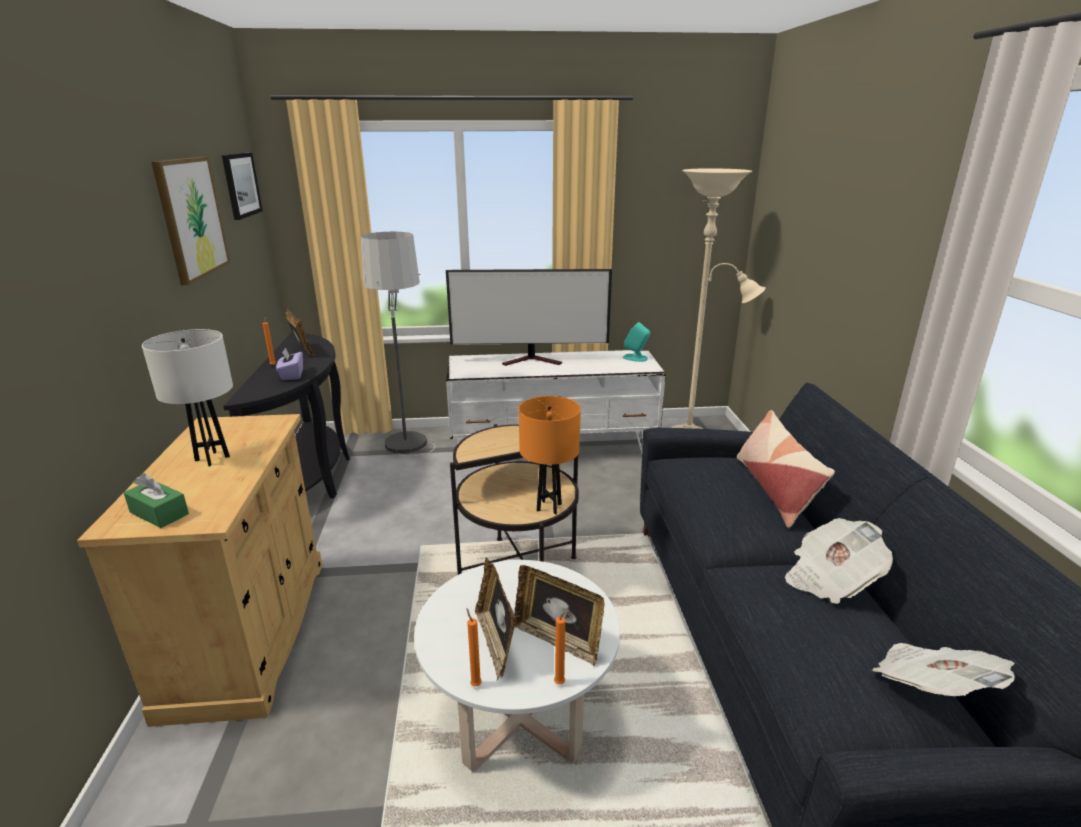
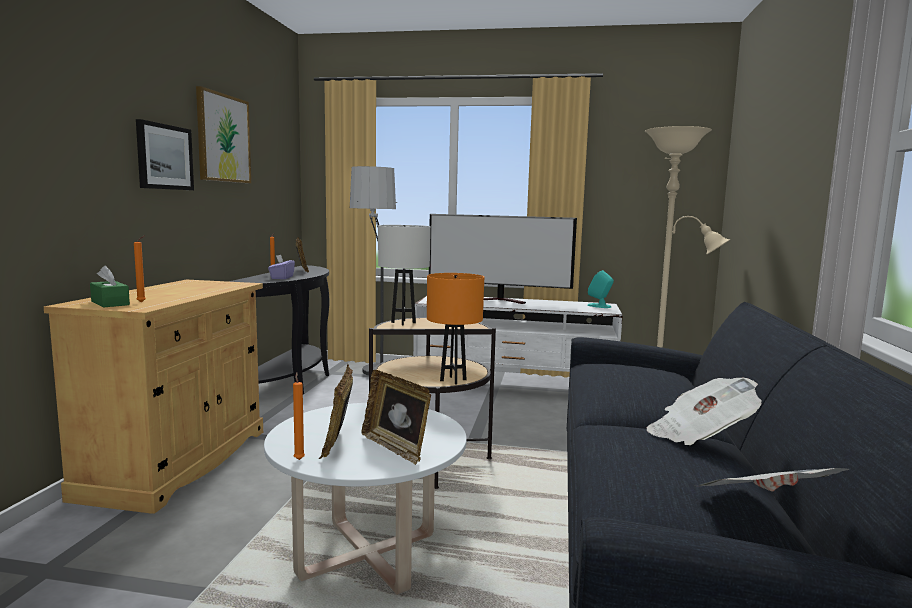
camera: 15 degrees right, 15 degrees down
white table lamp [142,329,233,466] -> white table lamp moved to [378,225,431,325]
picture [222,153,263,220] -> picture moved to [136,119,194,190]
orange candle [554,610,570,684] -> orange candle moved to [134,236,146,303]
pillow [737,410,835,528] -> none

